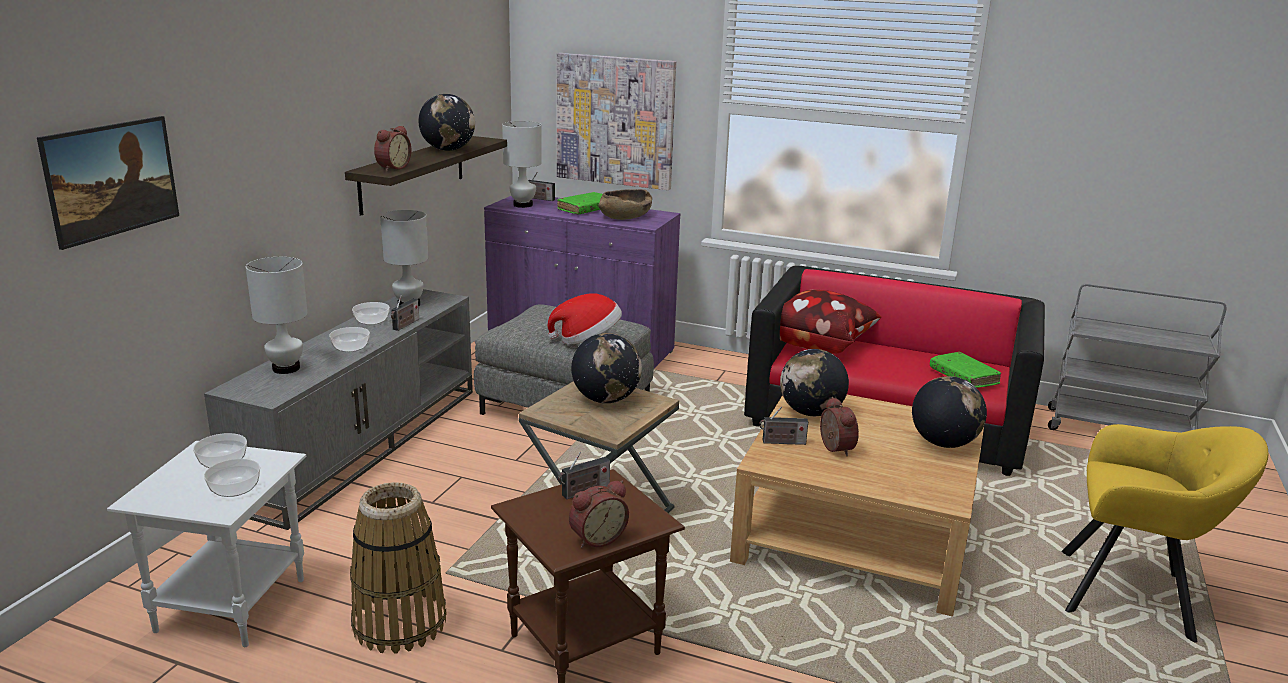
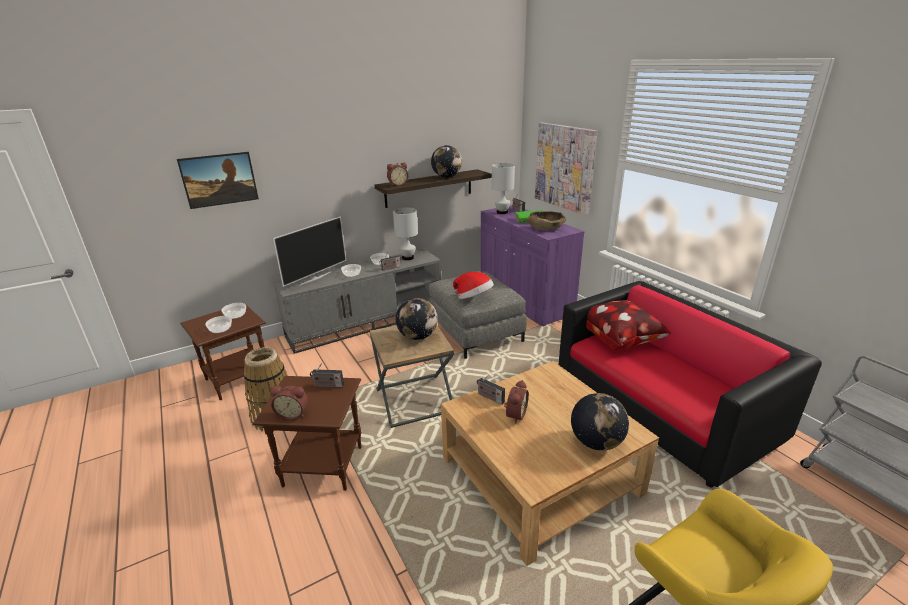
camera: 40 degrees right, 5 degrees up
white side table [107,441,306,647] -> brown side table [180,303,266,400]
white table lamp [246,257,307,374] -> television [273,217,346,287]
globe [780,349,849,416] -> none
green book [930,352,1001,388] -> none

